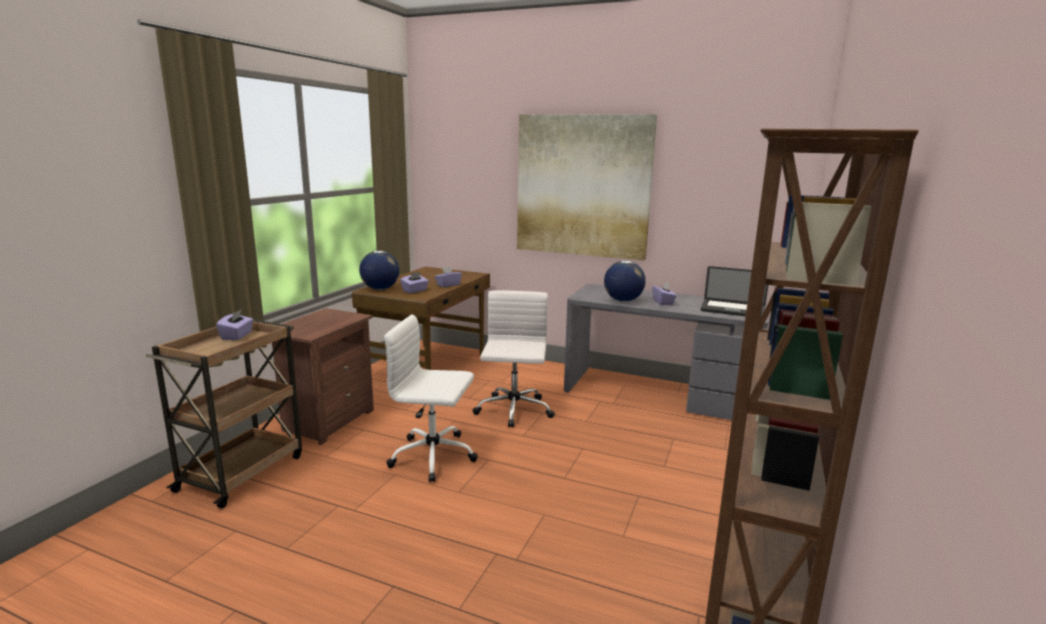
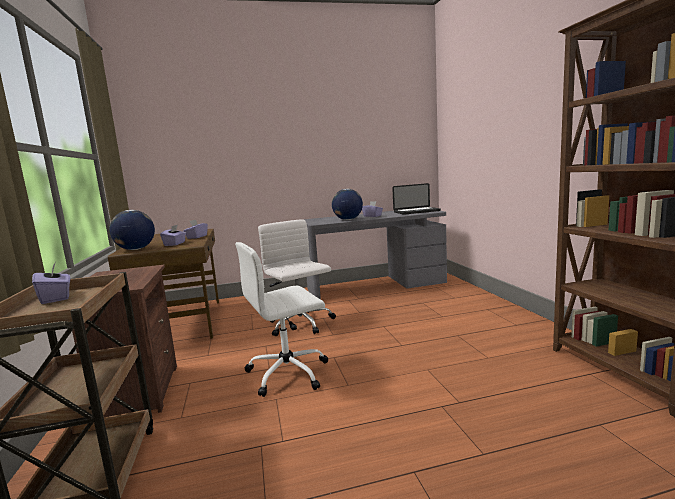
camera: 35 degrees left, 5 degrees down
picture [517,114,657,261] -> none

